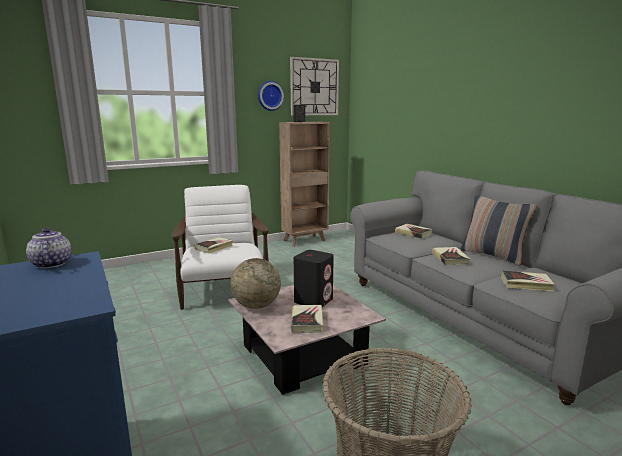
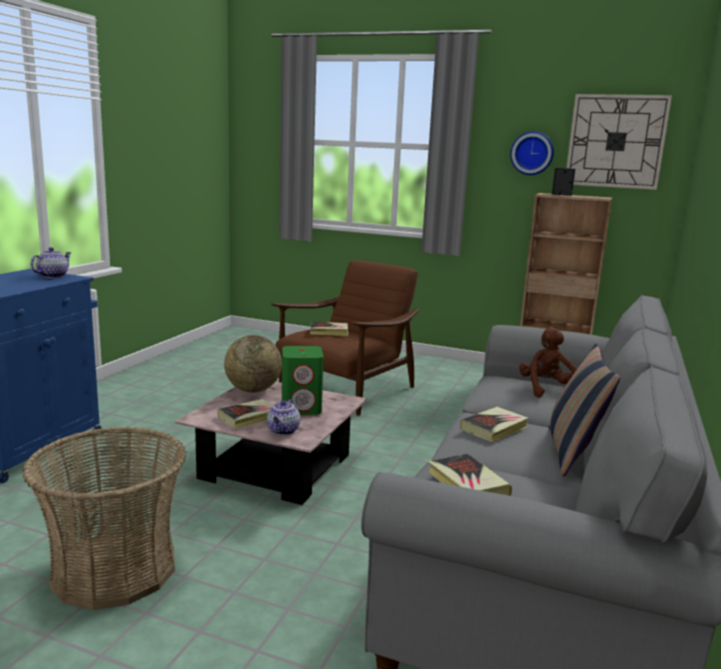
camera: 50 degrees right, 0 degrees up
white armchair [172,185,269,310] -> brown armchair [271,260,419,415]
black speaker [294,250,334,307] -> green speaker [282,346,324,415]
book [395,224,433,239] -> brown plush toy [519,327,577,398]
none -> teapot [267,399,300,435]

